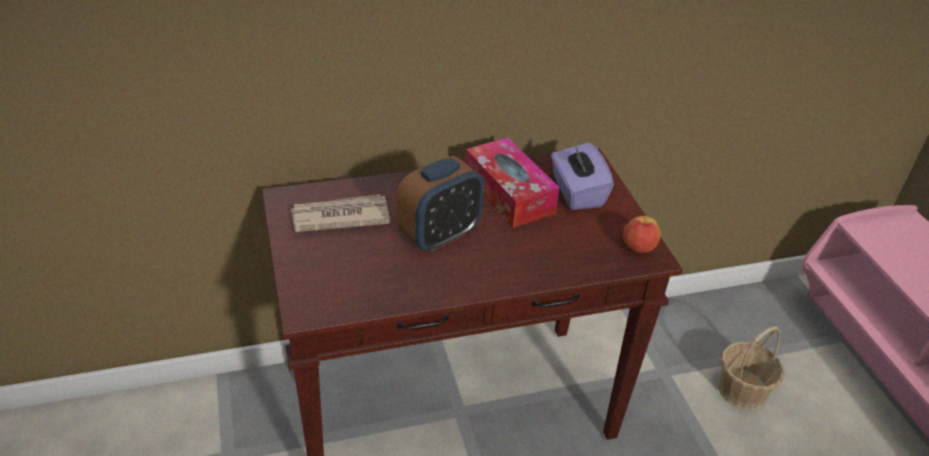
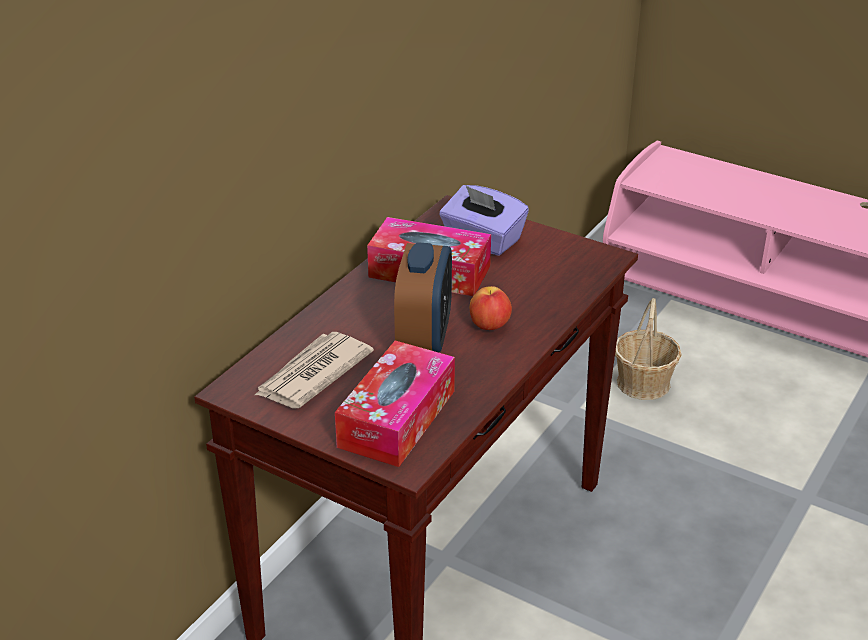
camera: 40 degrees left, 5 degrees down
apple [623,216,661,253] -> apple moved to [470,286,512,330]
none -> tissue box [335,340,455,467]

